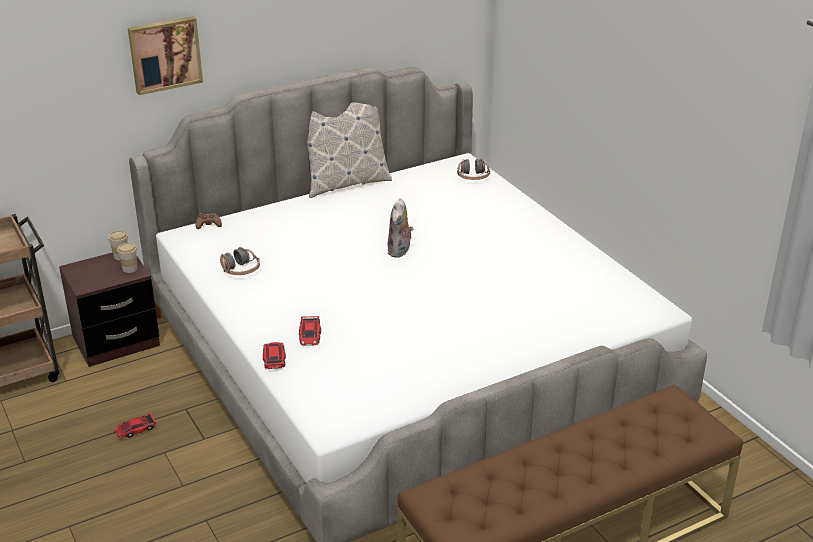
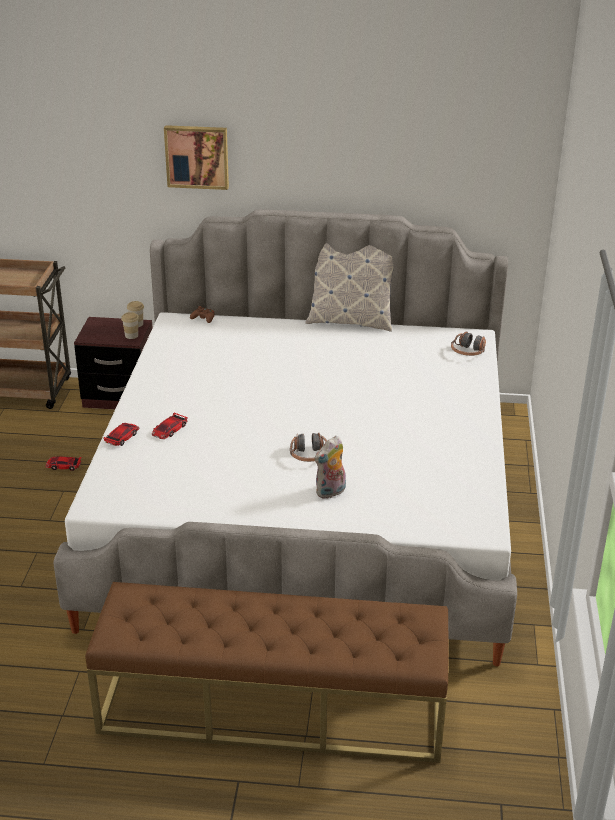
camera: 35 degrees right, 0 degrees up
headphones [220,247,260,275] -> headphones moved to [290,432,327,462]
plush toy [388,198,413,258] -> plush toy moved to [314,436,346,499]

